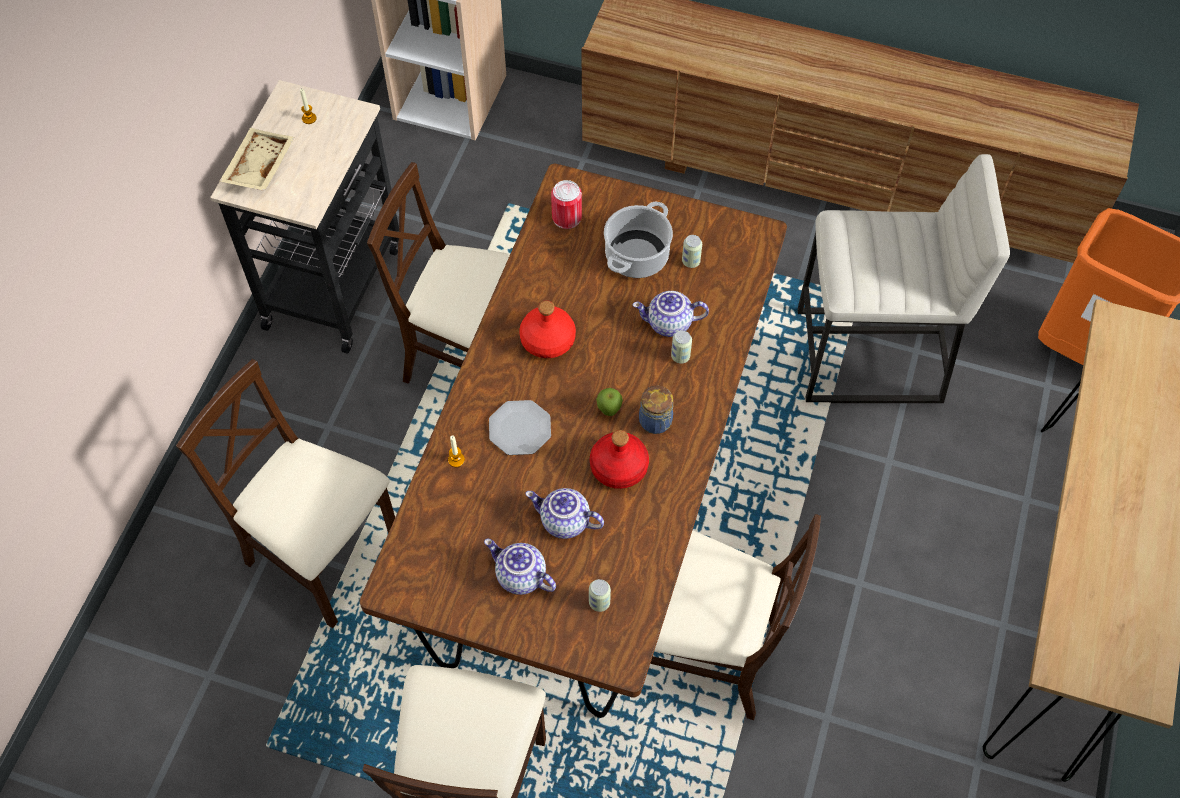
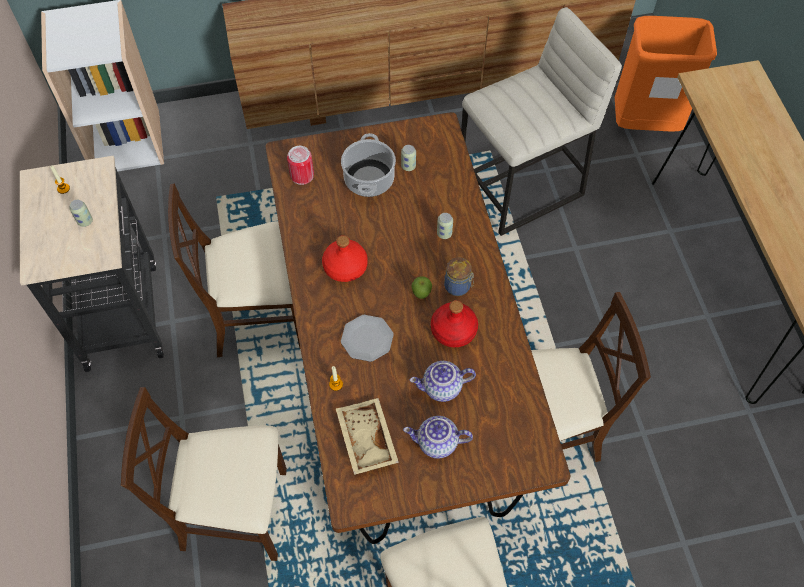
camera: 30 degrees left, 0 degrees up
beige tray [219,128,295,191] -> beige tray moved to [336,398,399,475]
can [589,579,611,612] -> can moved to [69,200,93,227]
teapot [632,291,709,337] -> none

